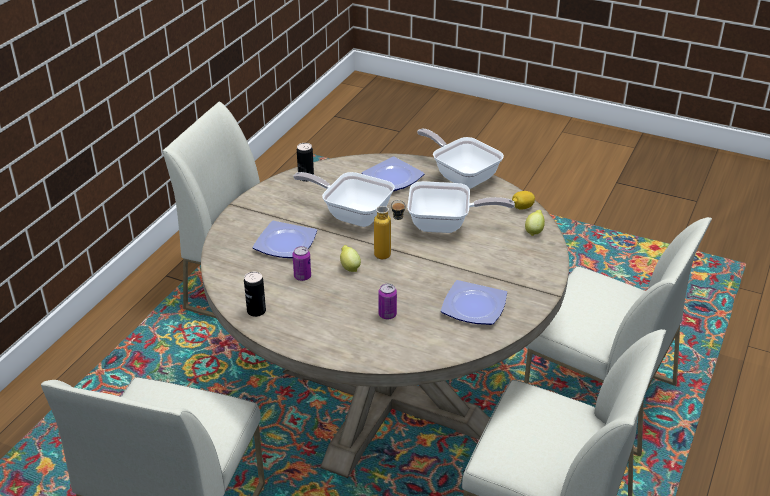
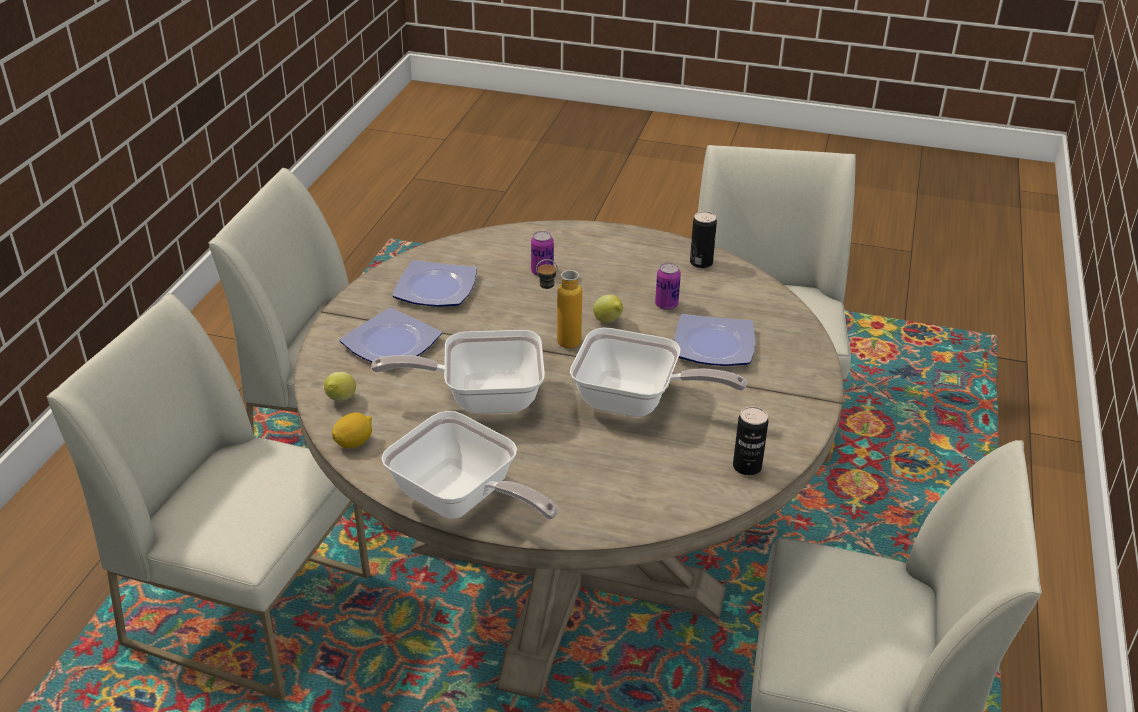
camera: 170 degrees right, 0 degrees up
plate [362,157,425,191] -> plate moved to [339,307,442,362]

